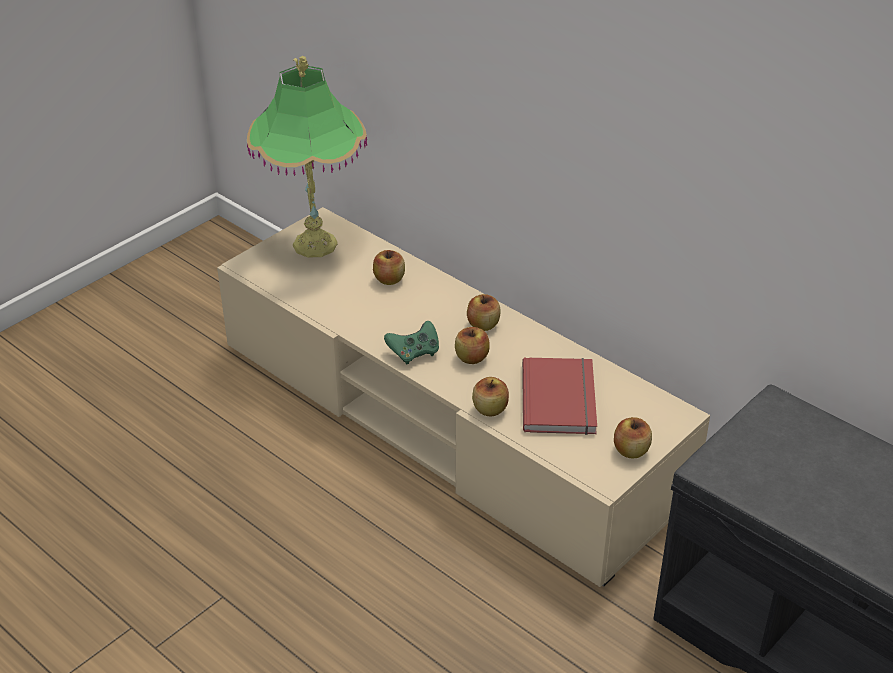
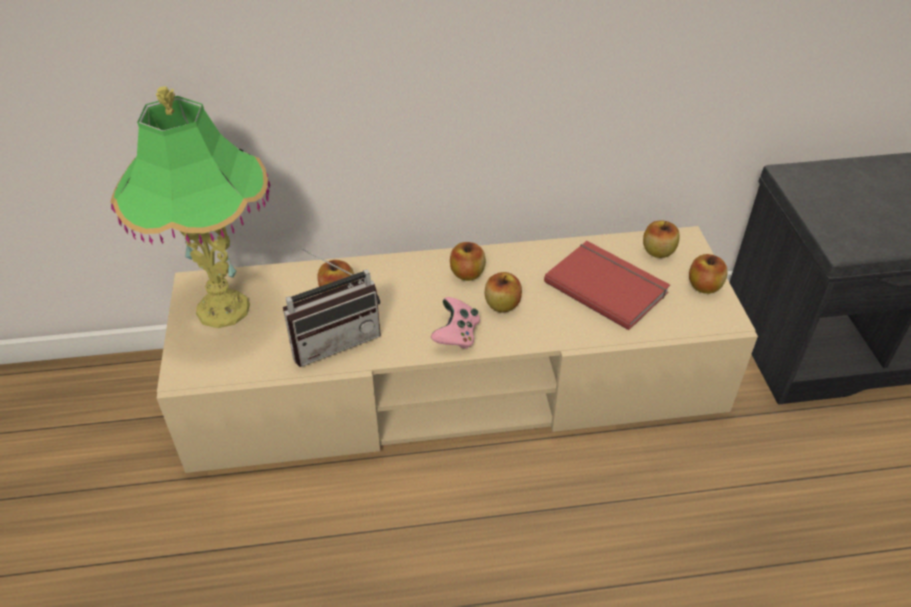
camera: 50 degrees left, 5 degrees up
green game controller [384,321,439,365] -> pink game controller [431,297,480,349]
apple [472,377,509,417] -> apple moved to [643,220,679,258]
none -> radio [283,248,381,367]

